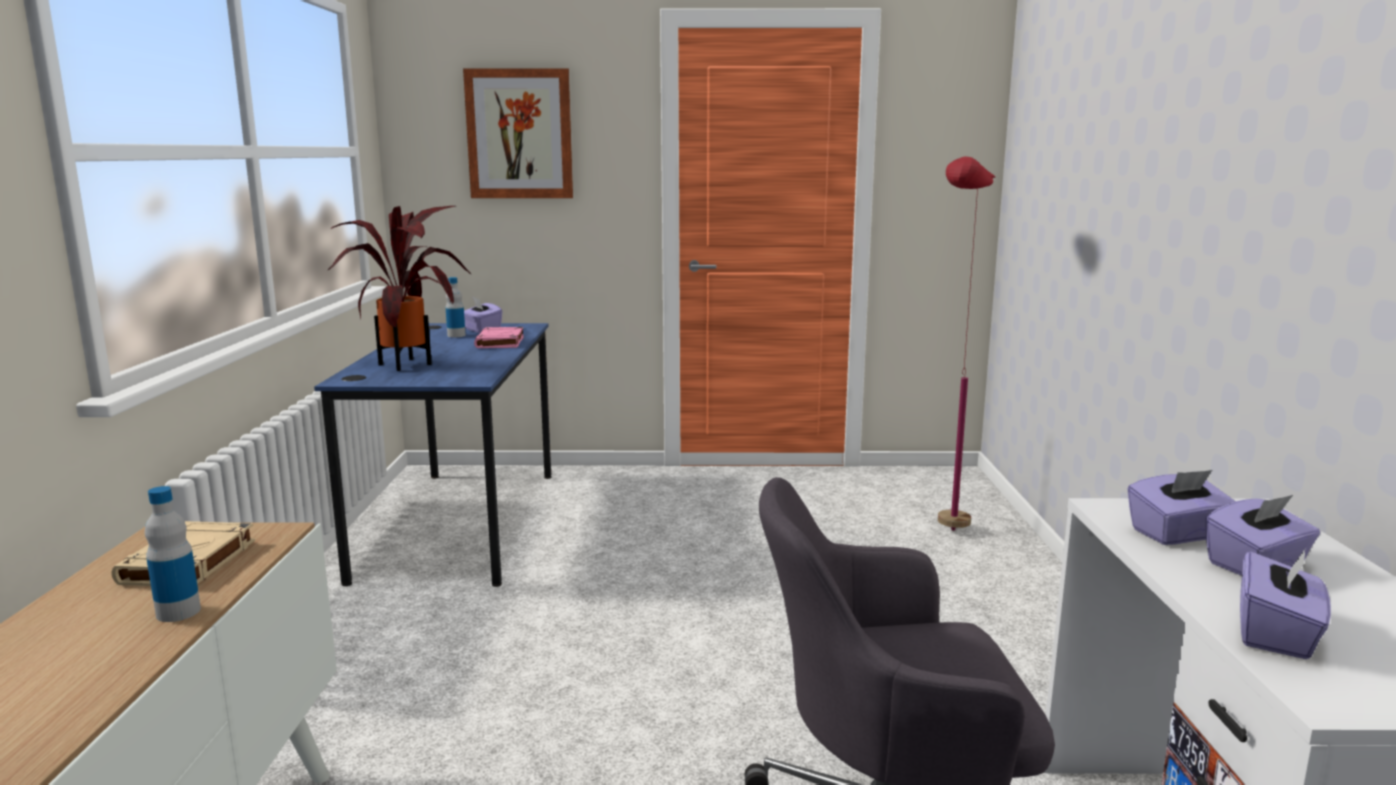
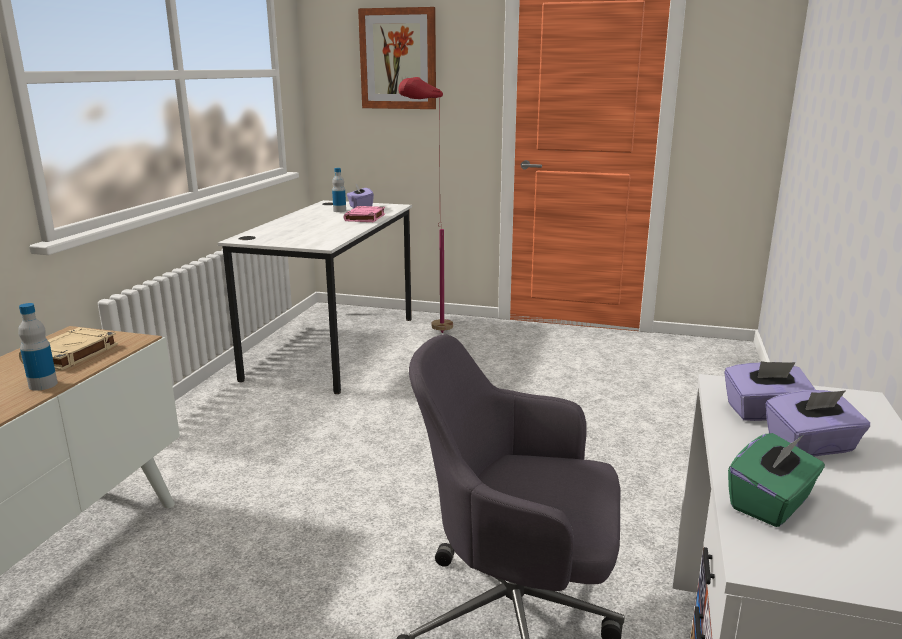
camera: 15 degrees right, 5 degrees up
blue desk [314,323,552,587] -> white desk [218,200,412,394]
potted plant [327,206,471,371] -> none
red floor lamp [938,157,995,531] -> red floor lamp moved to [399,77,453,333]
purple tissue box [1240,548,1331,659] -> green tissue box [728,433,825,527]

